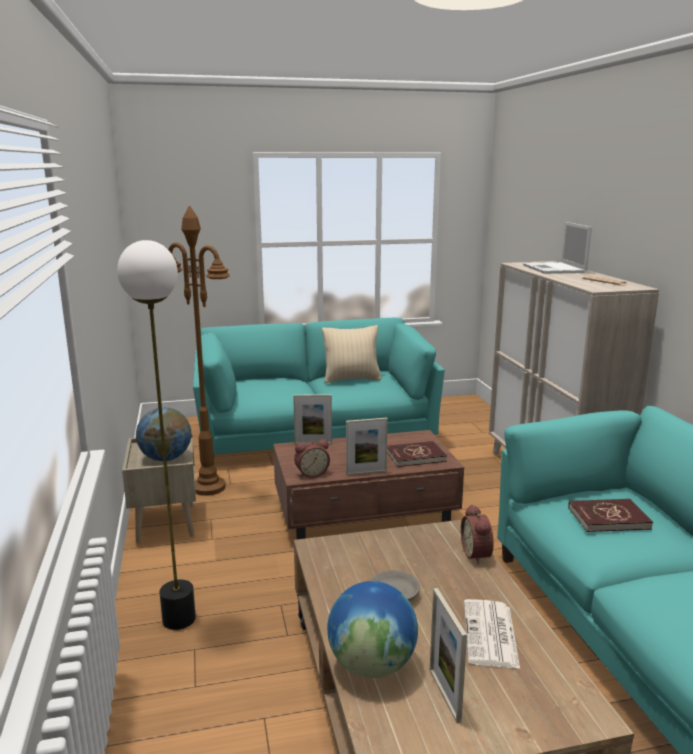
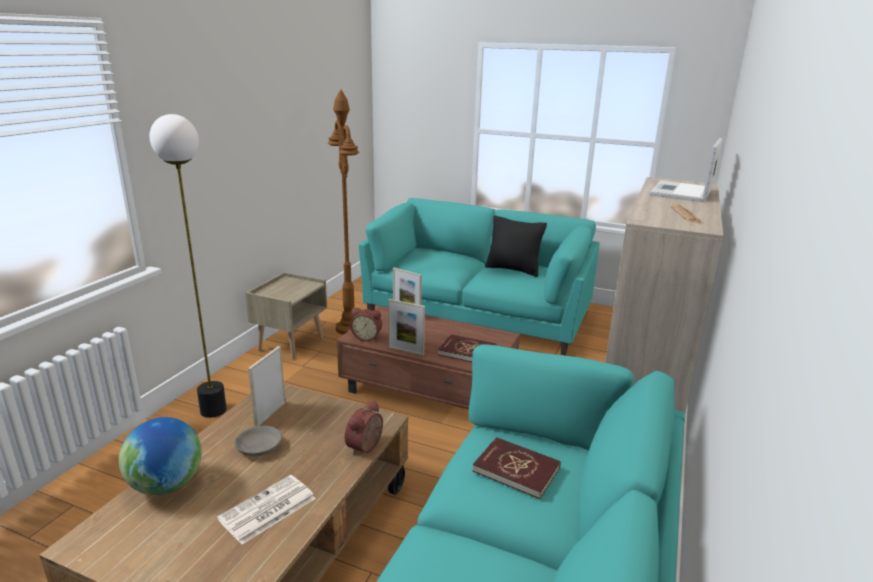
camera: 35 degrees right, 5 degrees up
globe [136,407,191,461] -> none
beige pillow [322,325,381,383] -> black pillow [485,216,547,277]
picture frame [430,588,467,723] -> picture frame moved to [248,346,286,427]

